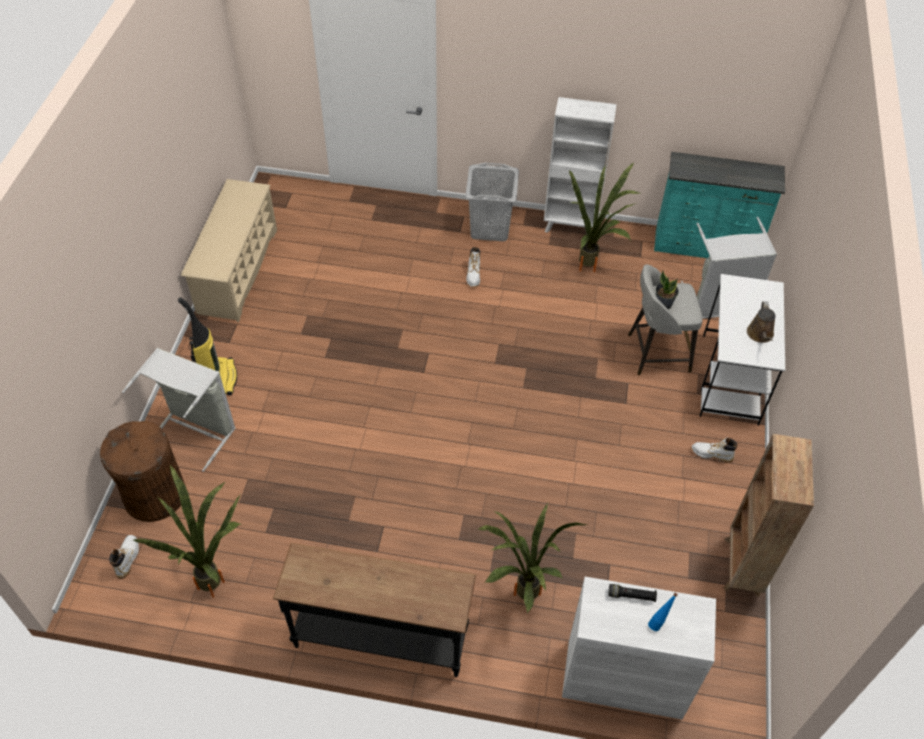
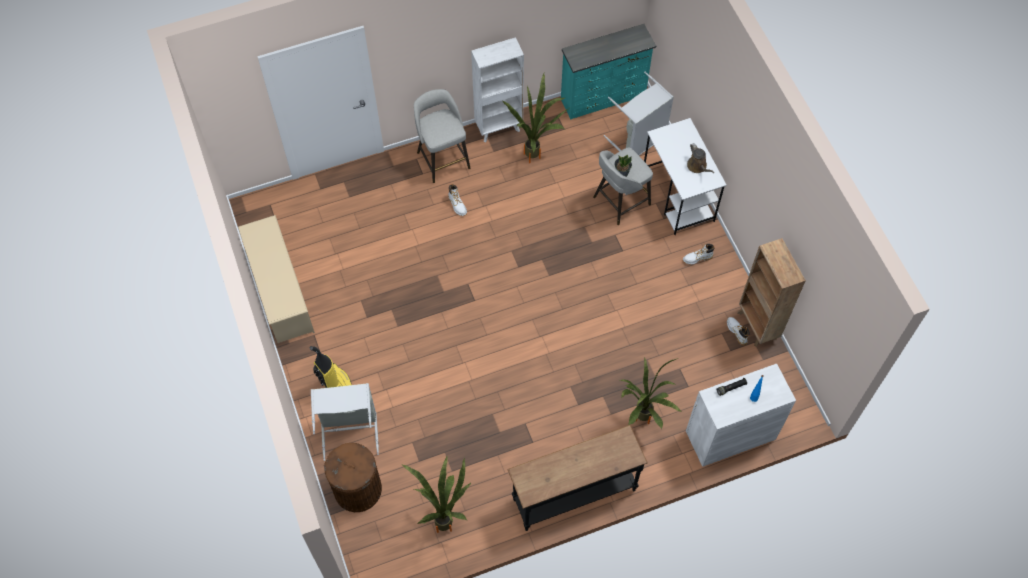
camera: 30 degrees left, 10 degrees up
white boot [110,535,139,579] -> white boot moved to [727,317,749,346]
grey laundry basket [465,163,519,241] -> grey stool [414,89,470,183]

